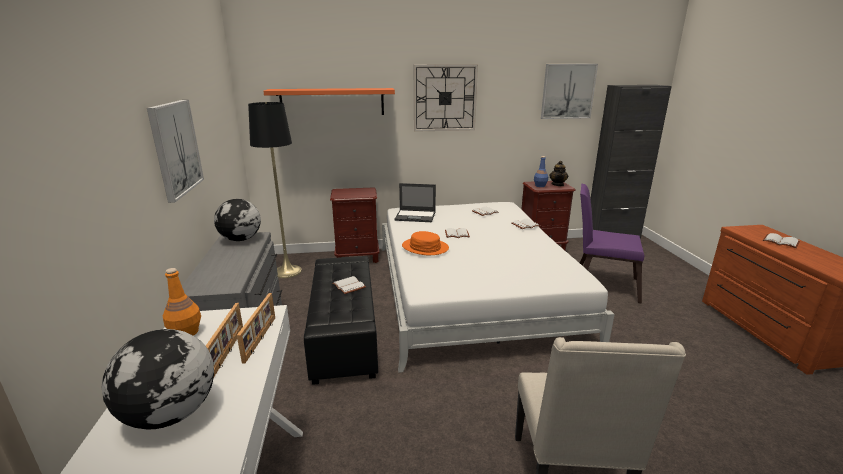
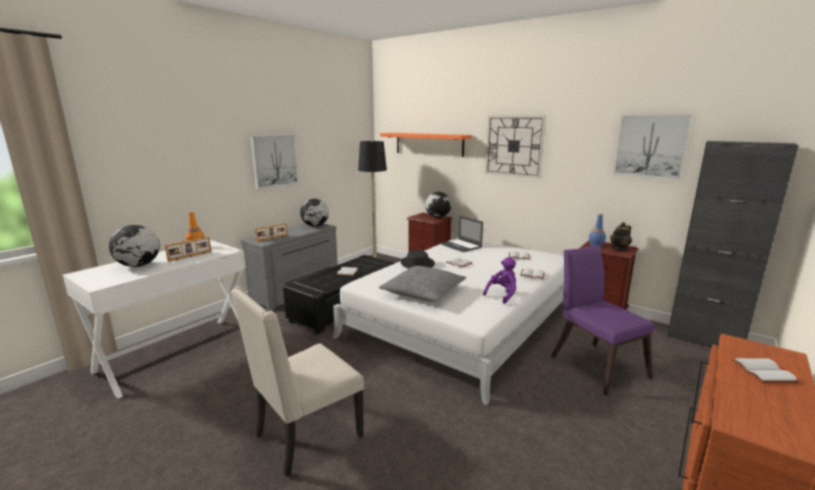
camera: 45 degrees right, 5 degrees down
picture frame [237,293,275,363] -> picture frame moved to [255,223,288,242]
orange hat [402,231,449,255] -> black hat [401,250,435,268]
none -> grey pillow [379,266,466,302]
none -> globe [425,192,452,218]
none -> purple plush toy [483,257,516,304]

